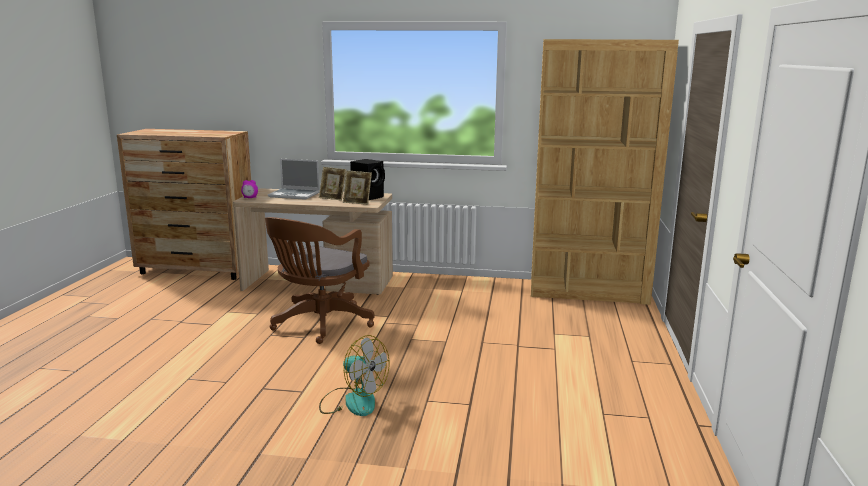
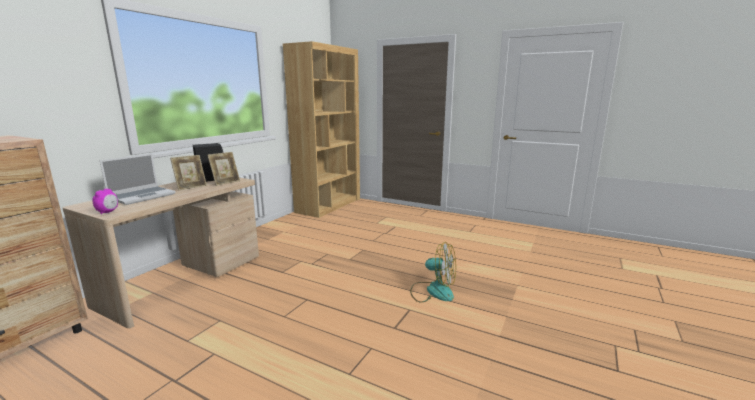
camera: 70 degrees left, 0 degrees up
brown office chair [265,217,375,344] -> none
fan [319,335,389,416] -> fan turned 60 degrees clockwise [410,242,456,303]

